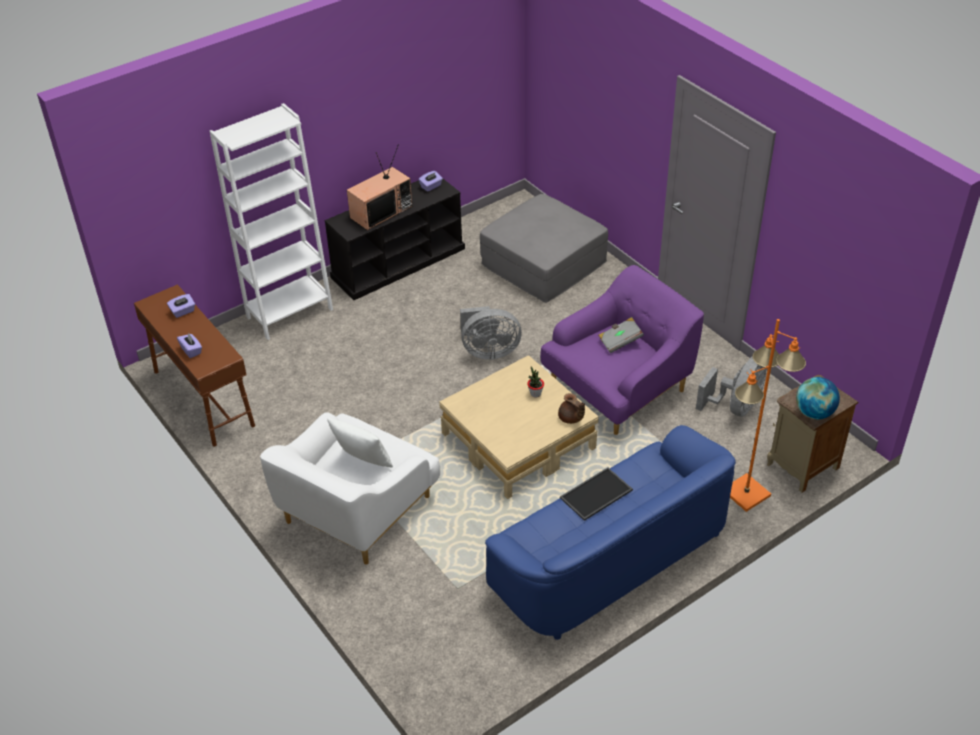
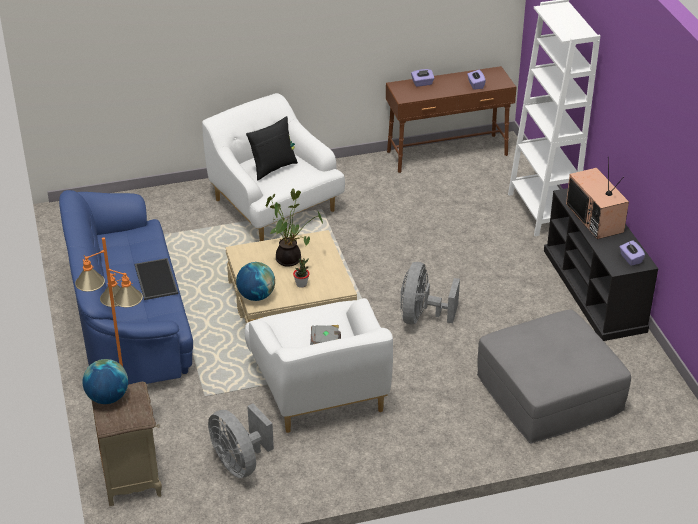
camera: 110 degrees right, 5 degrees down
white pillow [327,418,393,468] -> black pillow [246,116,298,180]
purple armchair [541,265,704,435] -> white armchair [245,298,393,433]
brown teapot [558,393,585,424] -> globe [236,262,275,301]
none -> potted plant [265,189,323,267]

